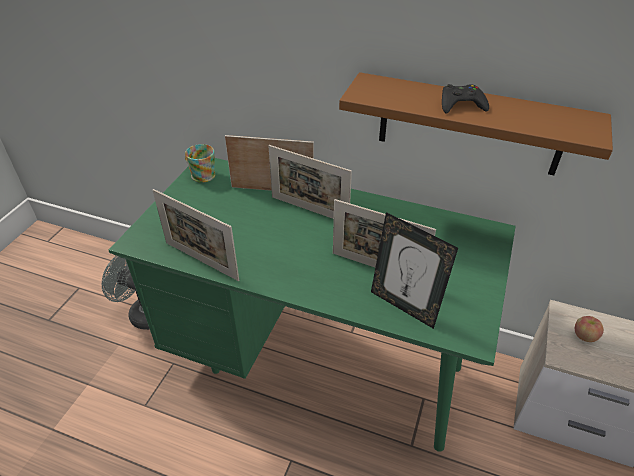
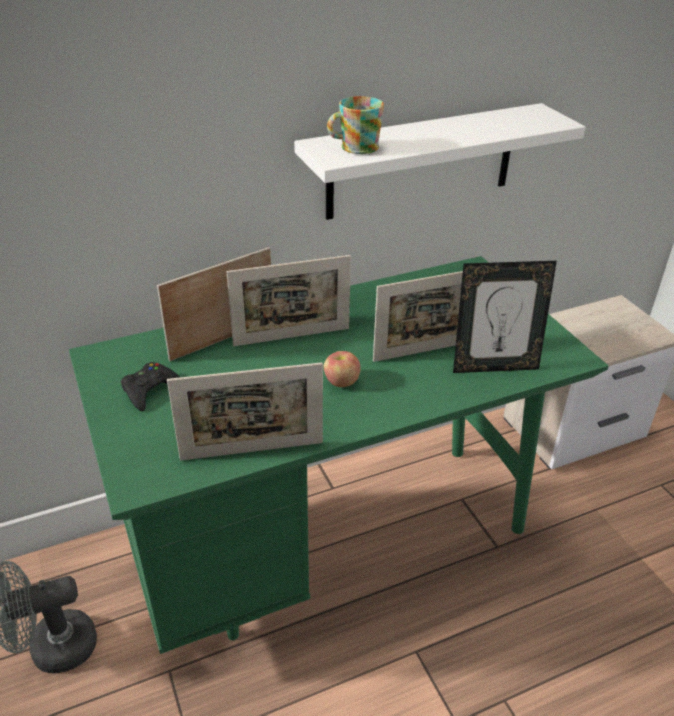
camera: 45 degrees left, 5 degrees down
mug [185,144,215,183] -> mug moved to [327,96,384,154]
brown shelf [339,72,613,175] -> white shelf [294,103,586,220]
black game controller [442,84,489,114] -> black game controller moved to [121,362,180,412]
apple [575,316,604,342] -> apple moved to [324,351,361,387]

